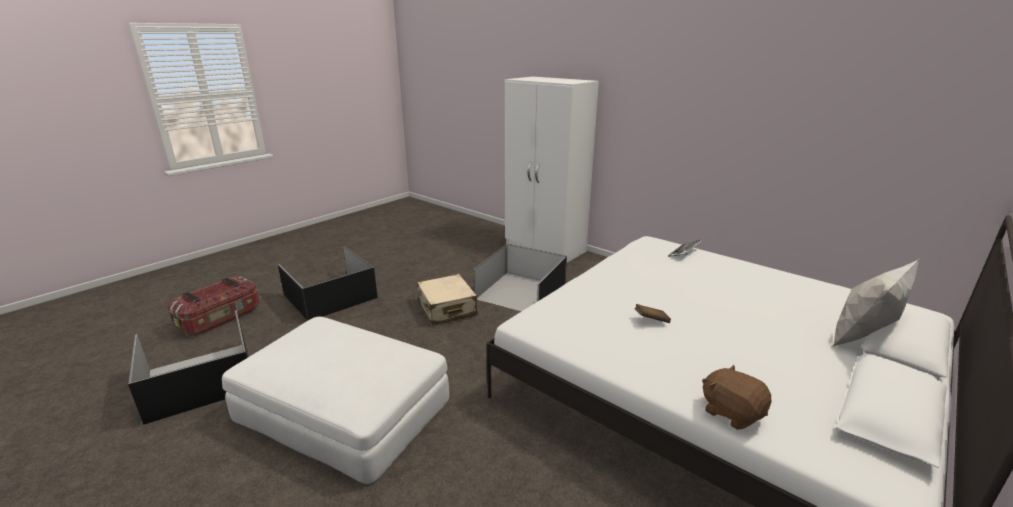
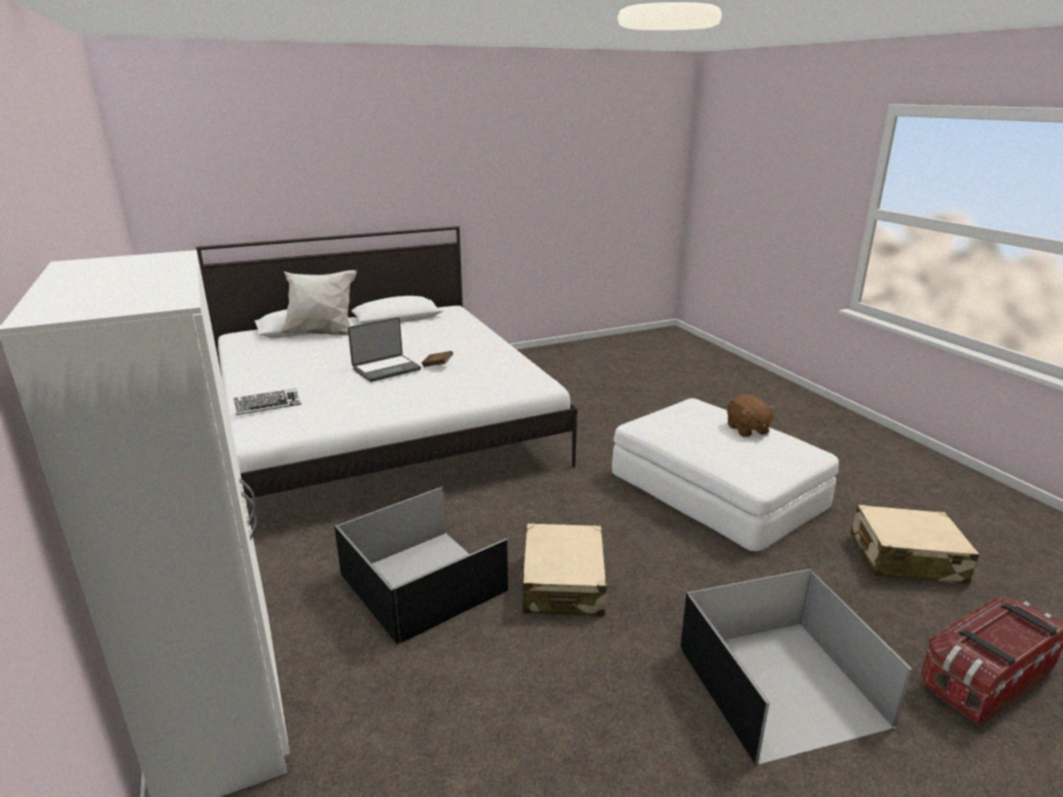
camera: 155 degrees left, 0 degrees up
black storage box [128,310,248,425] -> beige suitcase [850,505,979,584]
brown plush toy [702,365,771,430] -> brown plush toy moved to [727,394,776,437]
none -> laptop [348,317,421,382]

